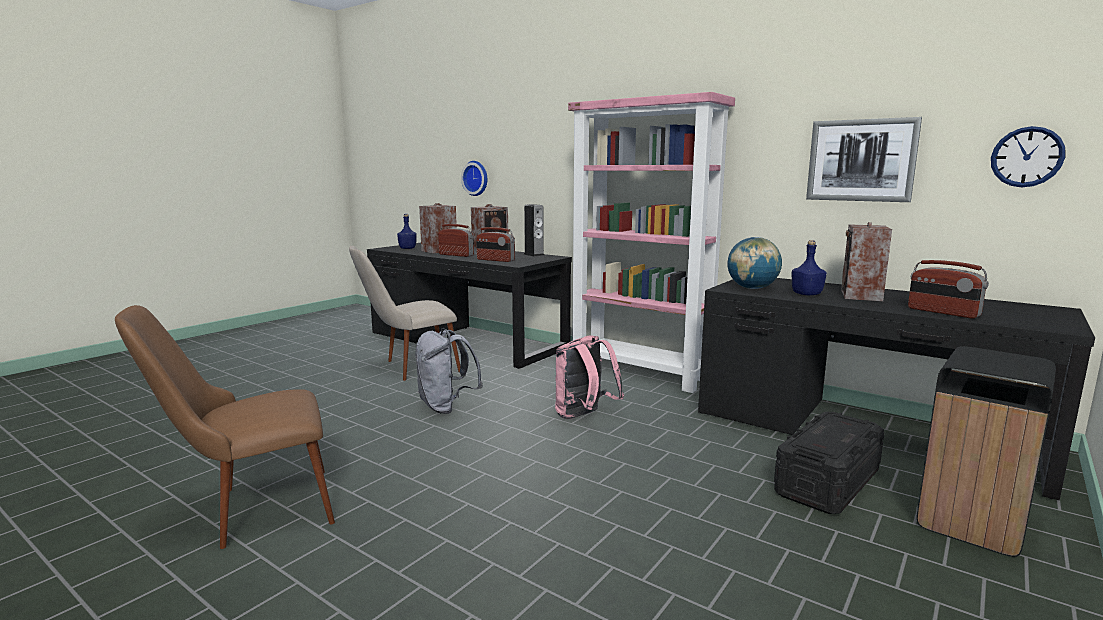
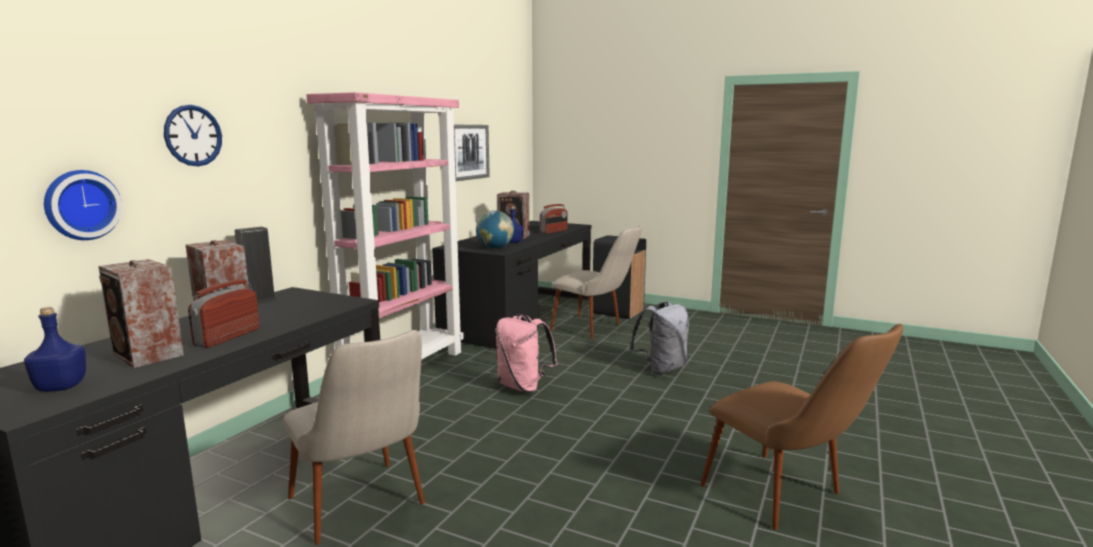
camera: 100 degrees left, 0 degrees up
grey backpack [415,328,483,414] -> grey backpack moved to [630,302,689,374]
radio [476,227,515,262] -> none
black storage box [774,412,885,514] -> beige chair [550,225,642,339]
wall clock [991,126,1065,187] -> wall clock moved to [164,105,222,166]

